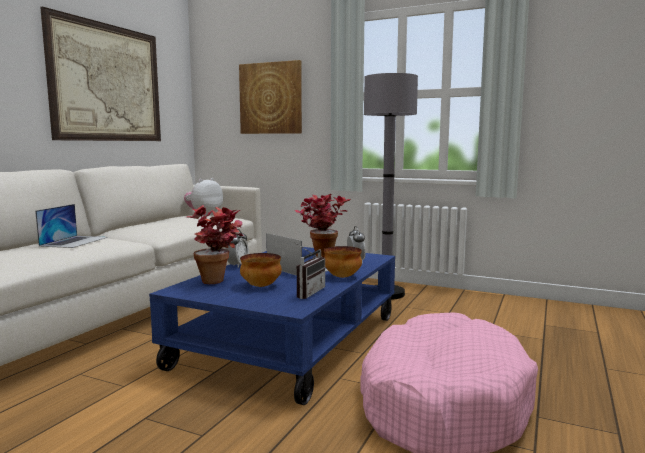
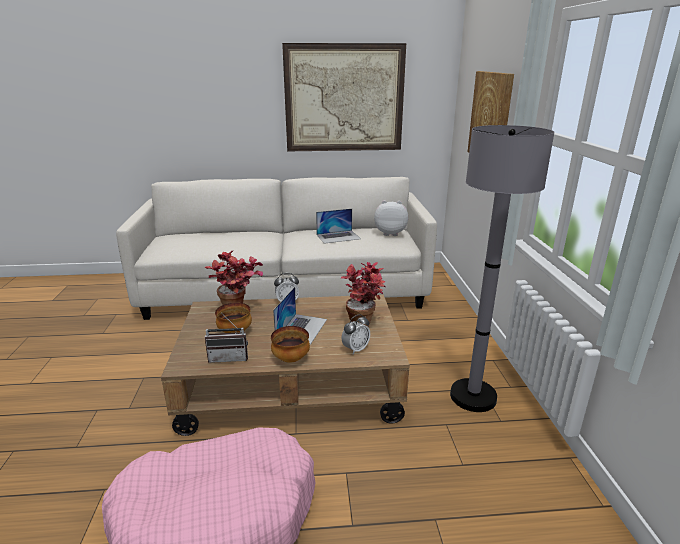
camera: 60 degrees right, 15 degrees up
laptop [35,204,108,248] -> laptop moved to [316,208,361,244]
blue coffee table [149,247,395,405] -> brown coffee table [161,294,410,436]

